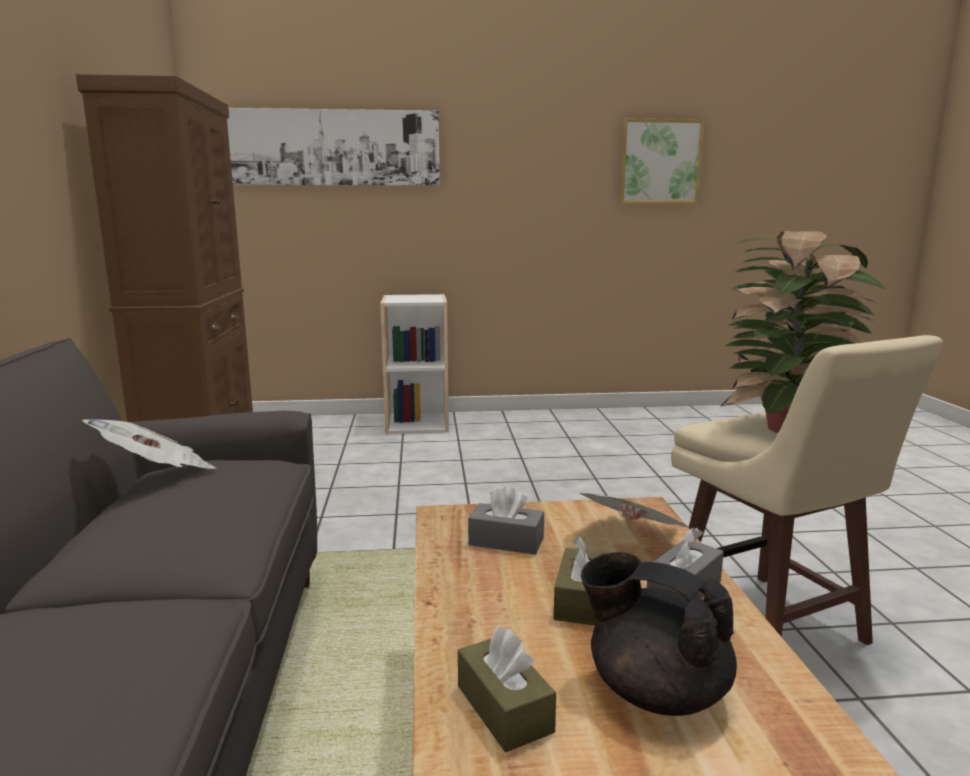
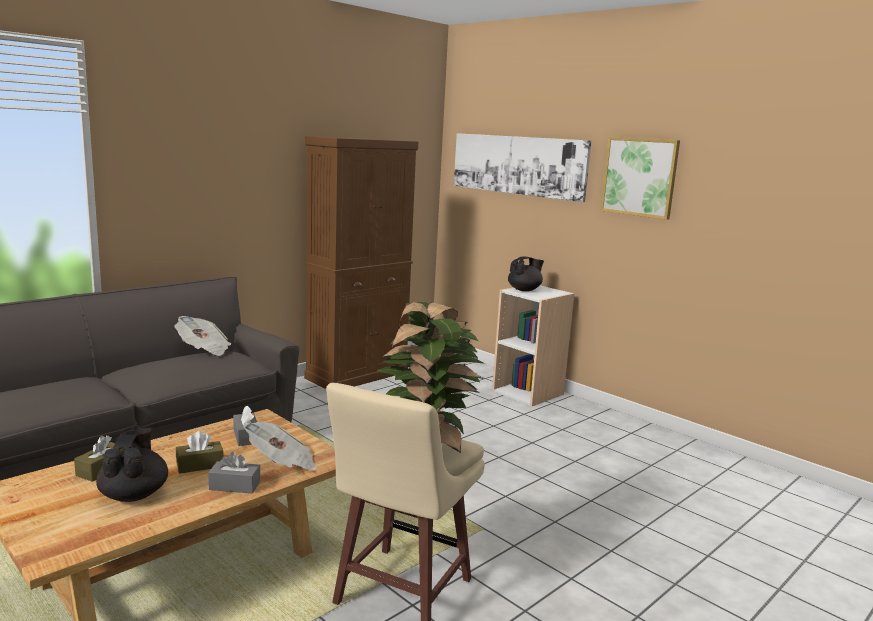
camera: 50 degrees right, 0 degrees up
picture [619,118,704,204] -> picture moved to [600,137,680,220]
none -> black teapot [508,256,544,291]

